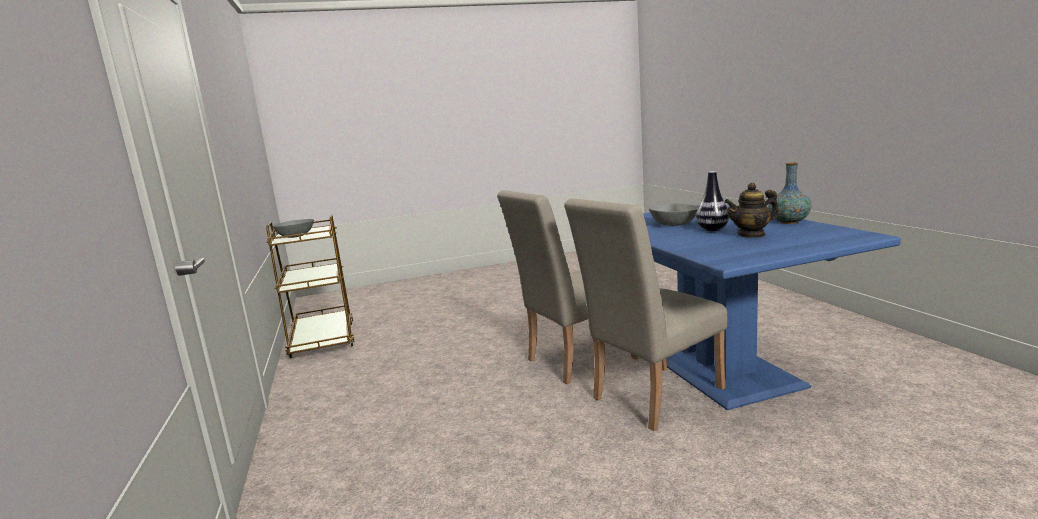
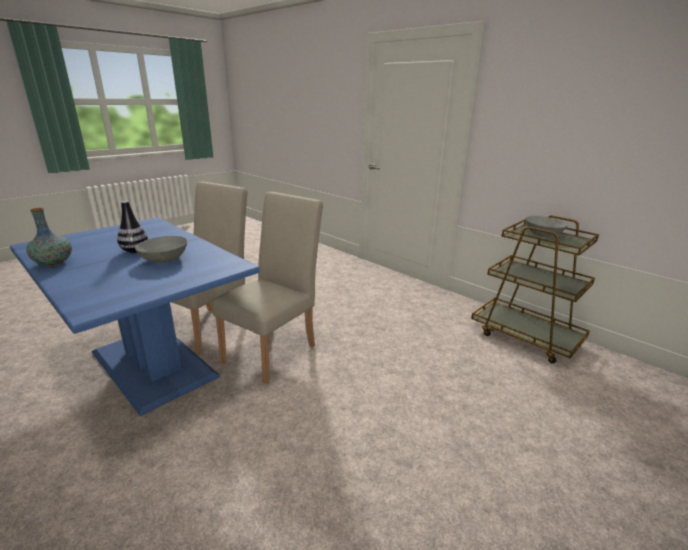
camera: 150 degrees right, 10 degrees up
teapot [725,183,779,238] -> none

